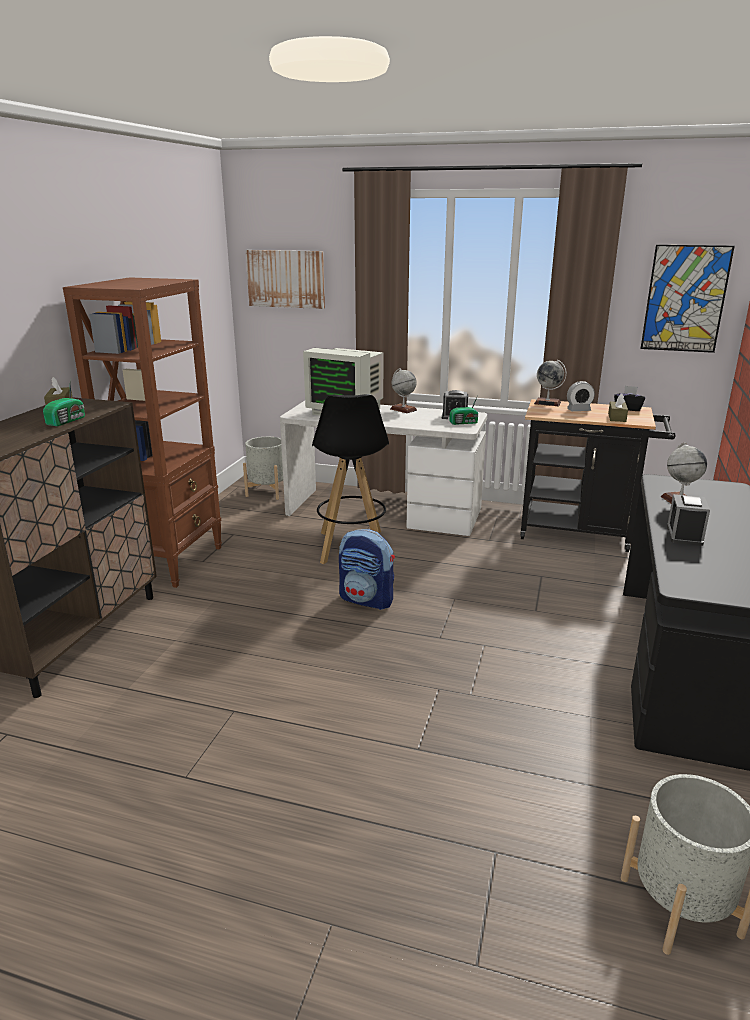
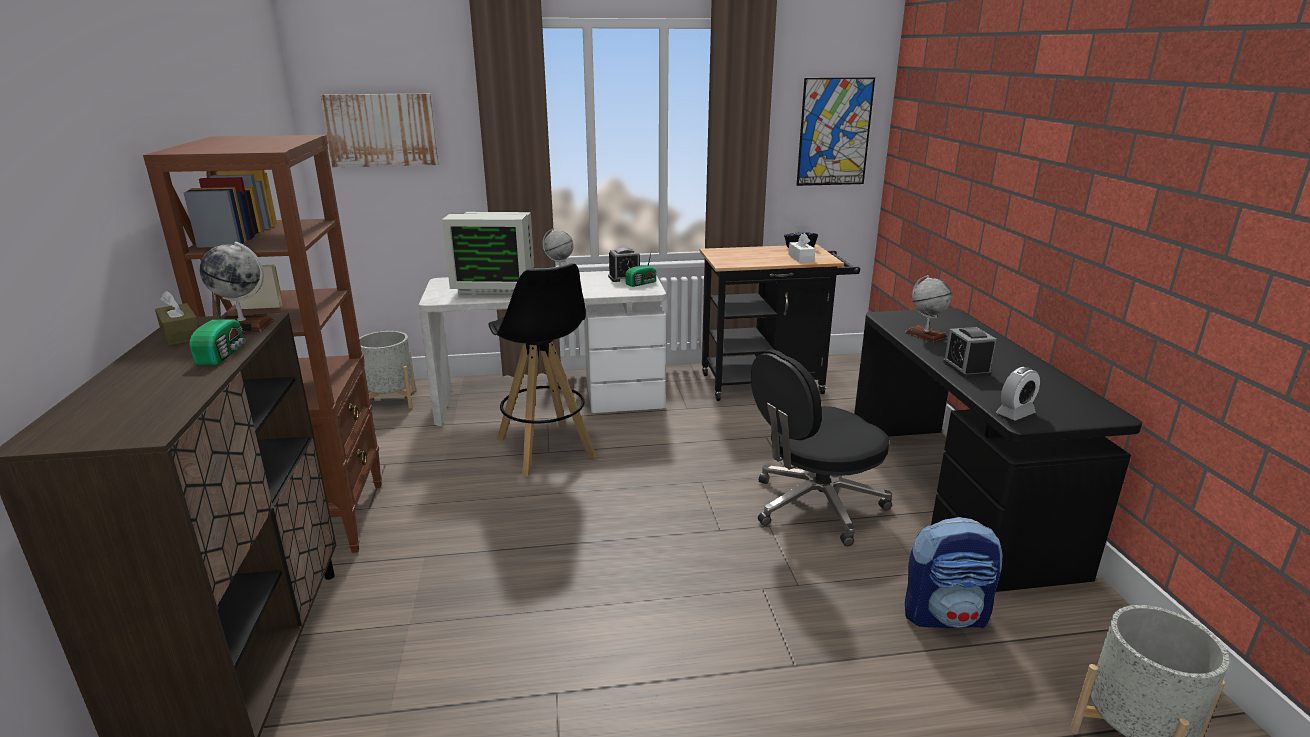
camera: 25 degrees left, 0 degrees up
backpack [339,529,395,610] -> backpack moved to [905,517,1003,629]
globe [534,360,567,406] -> globe moved to [199,242,274,332]
alarm clock [567,381,595,411] -> alarm clock moved to [996,367,1040,420]
brown tissue box [608,394,628,422] -> white tissue box [788,233,815,263]
none -> black office chair [751,349,892,546]

